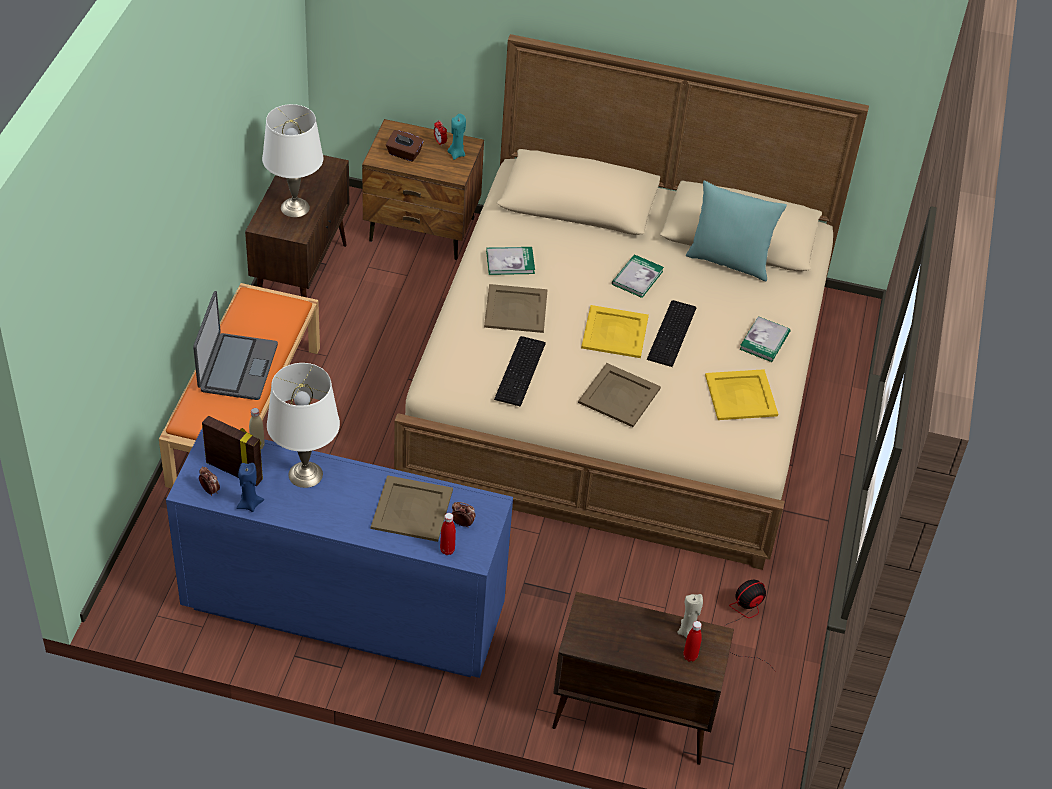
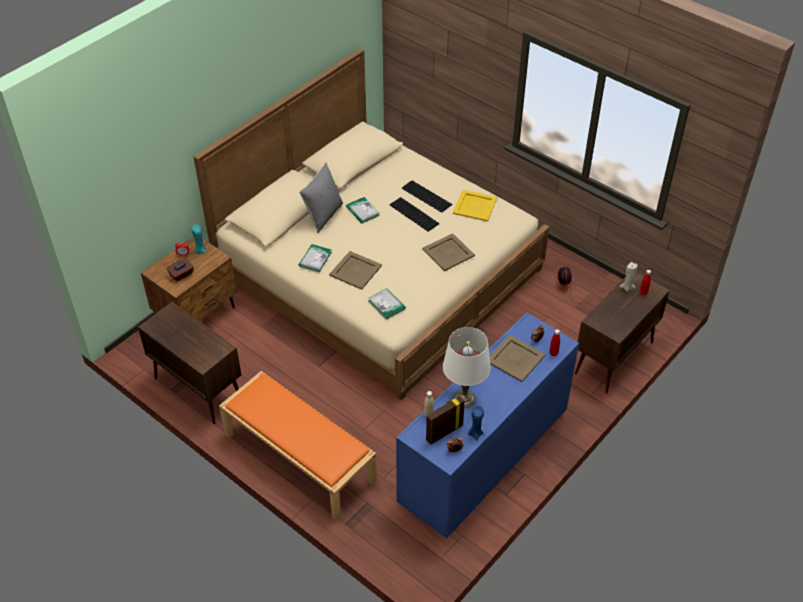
camera: 60 degrees left, 0 degrees up
laptop [193,291,278,400] -> none
white table lamp [262,104,323,217] -> none
keyboard [494,336,546,407] -> keyboard moved to [402,180,452,213]
yellow tray [581,305,649,358] -> none
turquoise pillow [686,180,787,282] -> none
book [739,316,790,362] -> book moved to [368,288,406,319]
none -> grey pillow [299,163,343,233]

